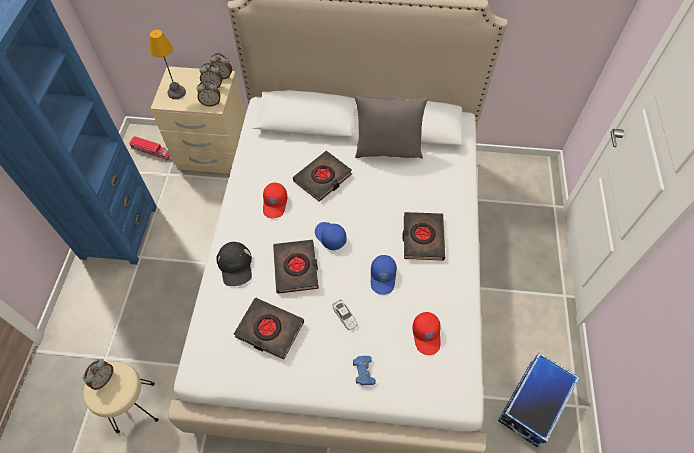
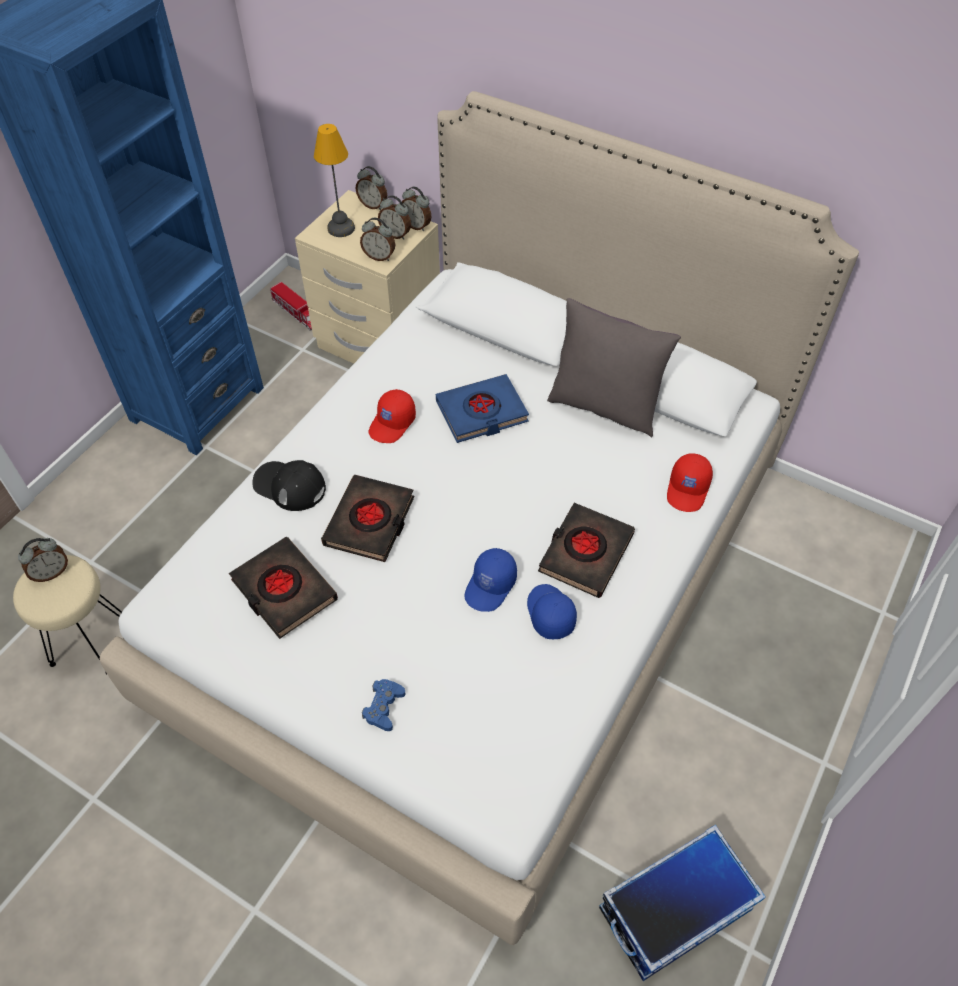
camera: 25 degrees right, 5 degrees down
black cap [216,242,252,286] -> black cap turned 105 degrees clockwise [252,460,326,511]
black book [293,151,352,202] -> blue book [436,374,529,443]
blue cap [315,222,346,250] -> blue cap moved to [527,584,577,639]
toy car [332,299,357,330] -> none
red cap [412,312,441,355] -> red cap moved to [667,453,713,512]
none -> alarm clock [356,166,387,210]

